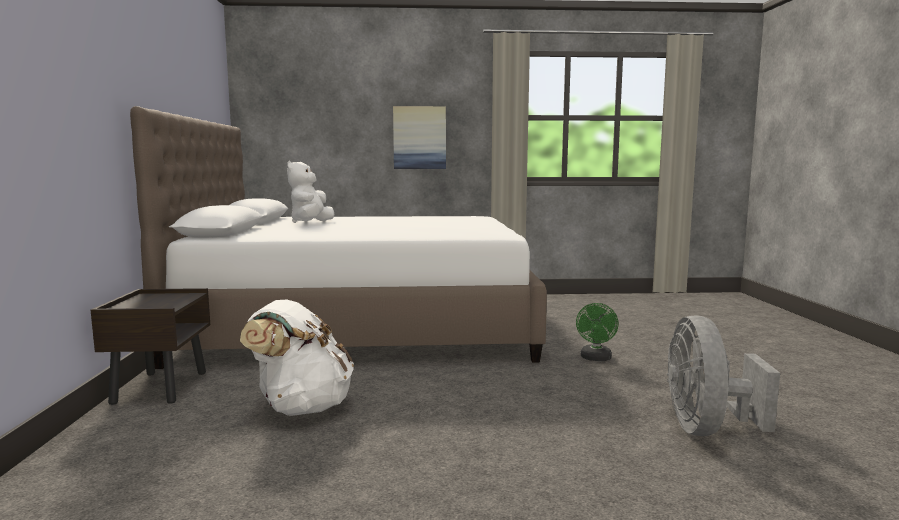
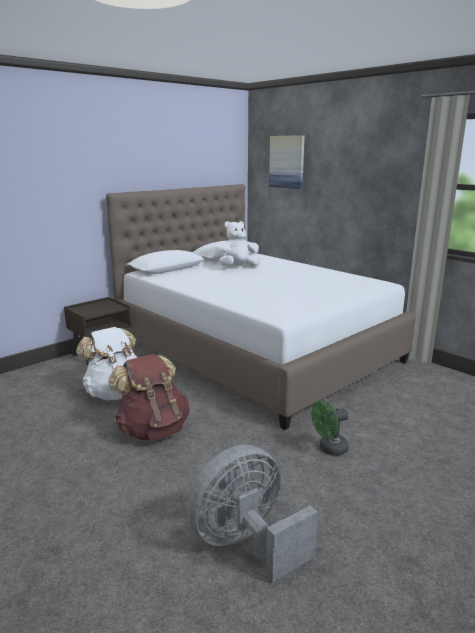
camera: 50 degrees right, 10 degrees up
picture [393,106,446,169] -> picture moved to [269,135,305,189]
none -> brown backpack [108,354,190,441]

